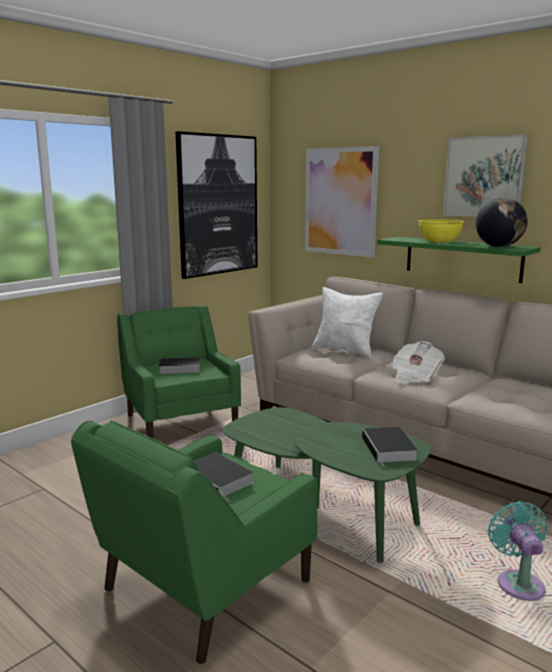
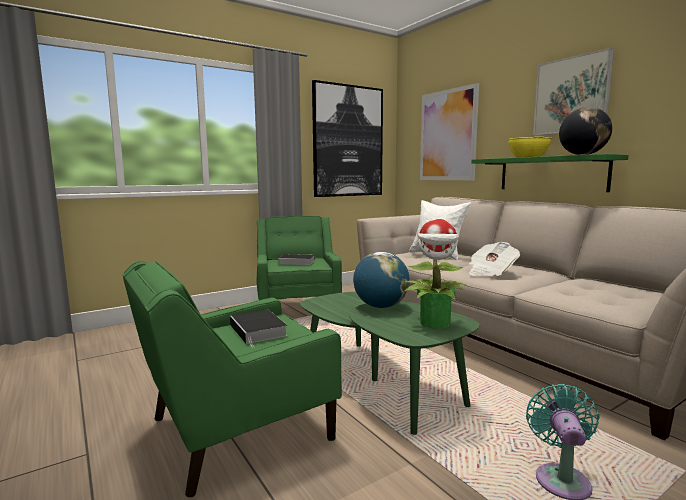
camera: 15 degrees right, 5 degrees down
book [362,427,418,468] -> potted plant [403,219,468,329]
none -> globe [353,252,410,308]

